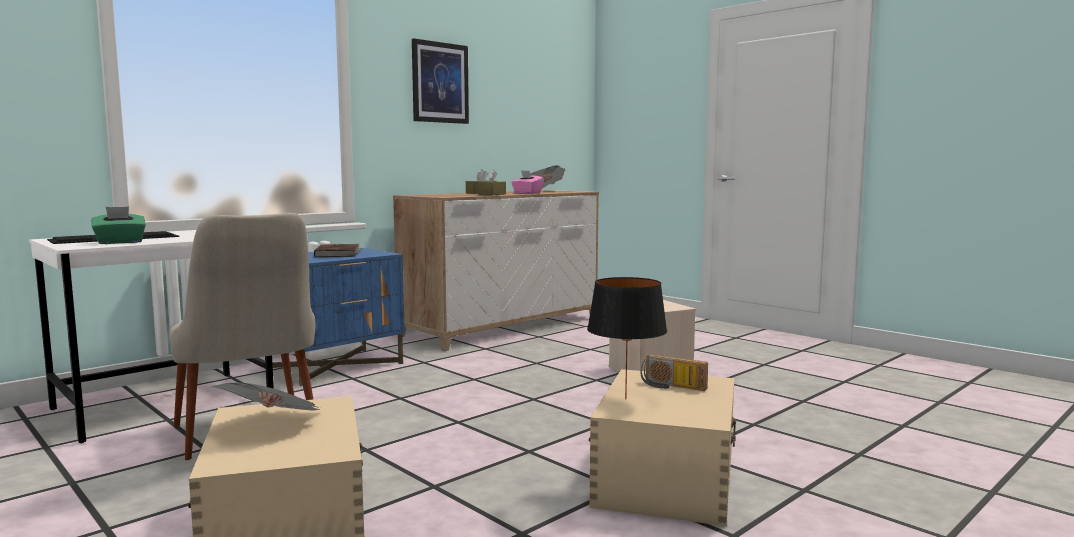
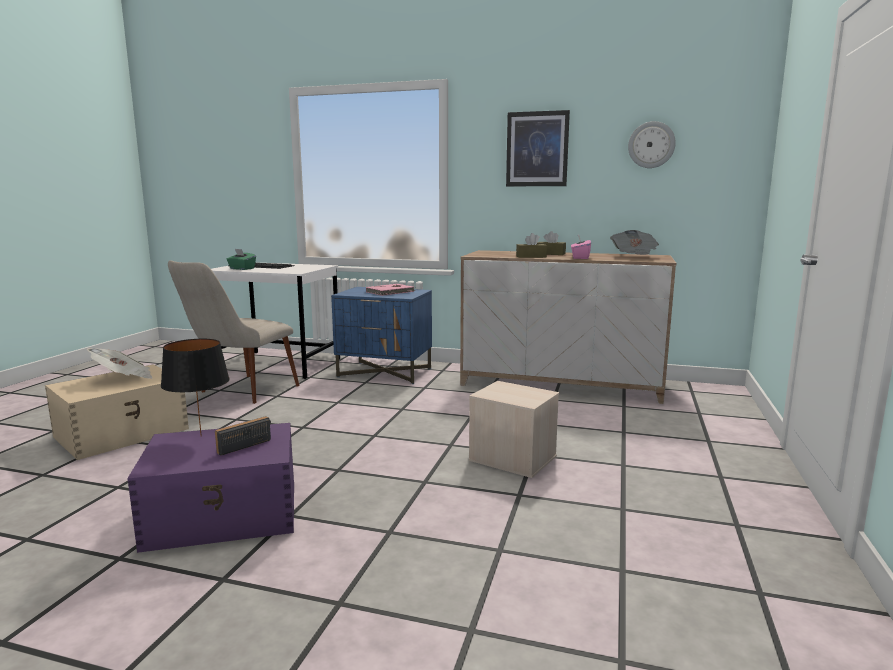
camera: 60 degrees right, 5 degrees up
brown book [314,244,362,257] -> pink book [366,284,416,296]
beige storage box [589,369,736,526] -> purple storage box [127,423,294,553]
radio [641,354,708,391] -> radio turned 45 degrees clockwise [215,416,271,455]
none -> wall clock [628,121,676,168]

